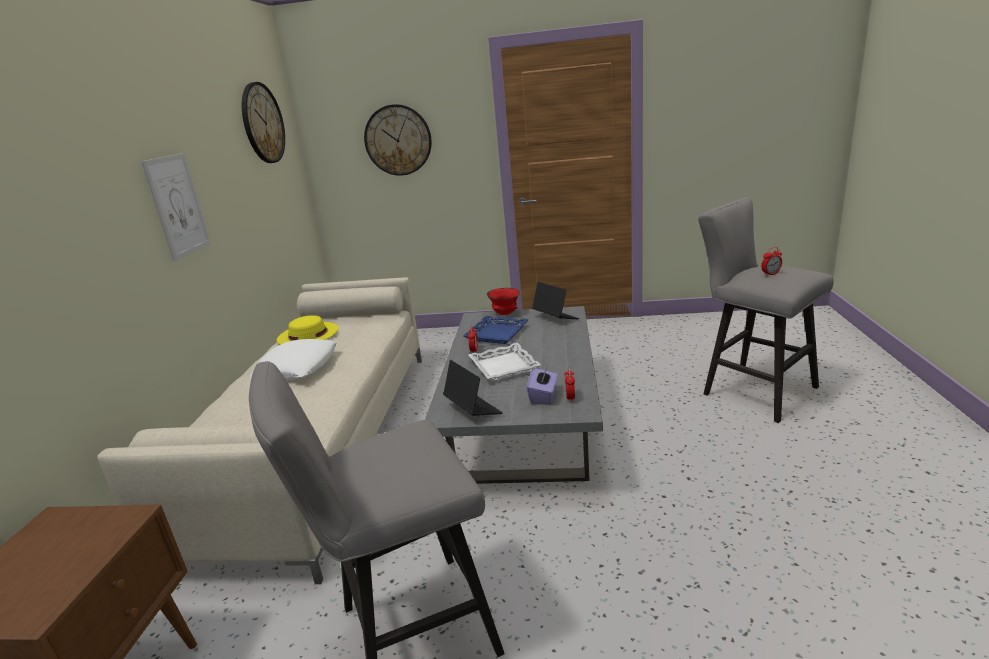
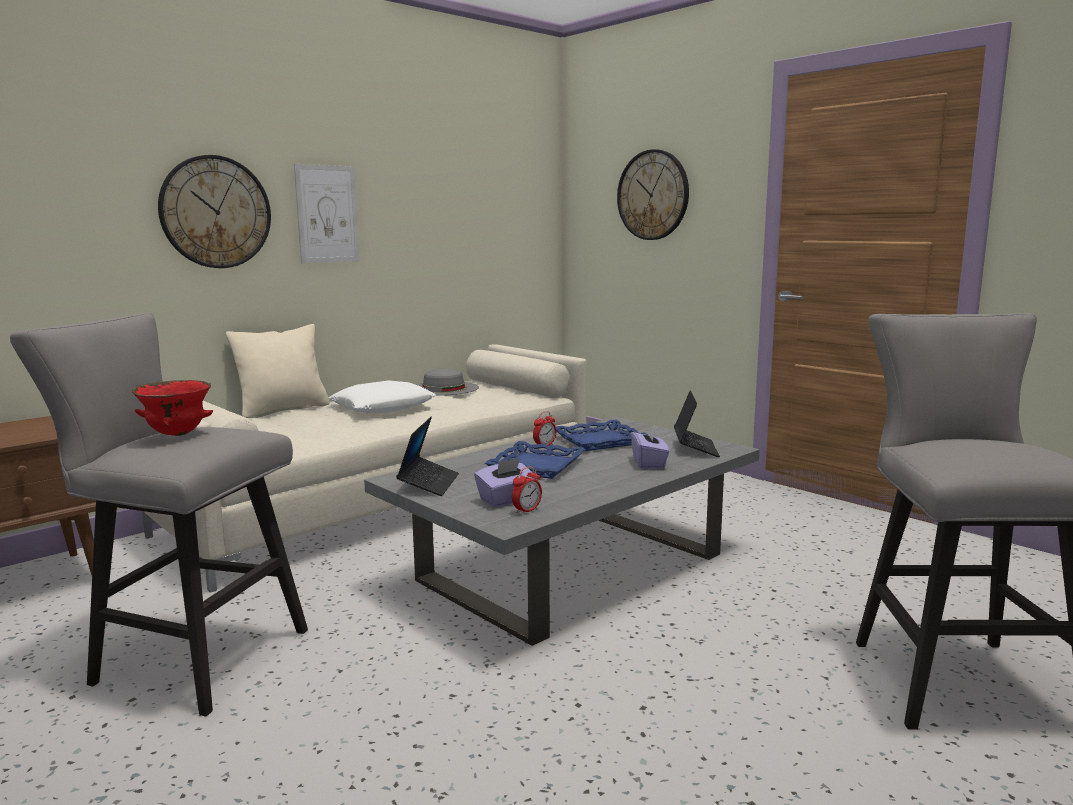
camera: 40 degrees right, 10 degrees down
wall clock [242,82,285,163] -> wall clock moved to [158,155,271,268]
yellow hat [277,315,338,345] -> grey hat [416,369,479,396]
white tray [469,343,541,381] -> blue tray [485,441,585,479]
red bowl [487,288,520,315] -> red bowl moved to [132,380,213,436]
alarm clock [761,247,782,276] -> none
none -> beige pillow [226,324,330,418]
none -> purple tissue box [631,426,670,469]

